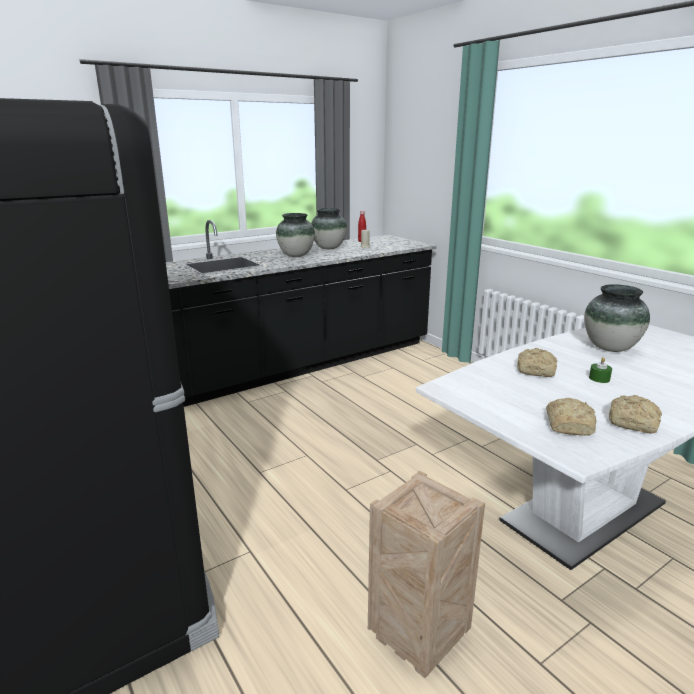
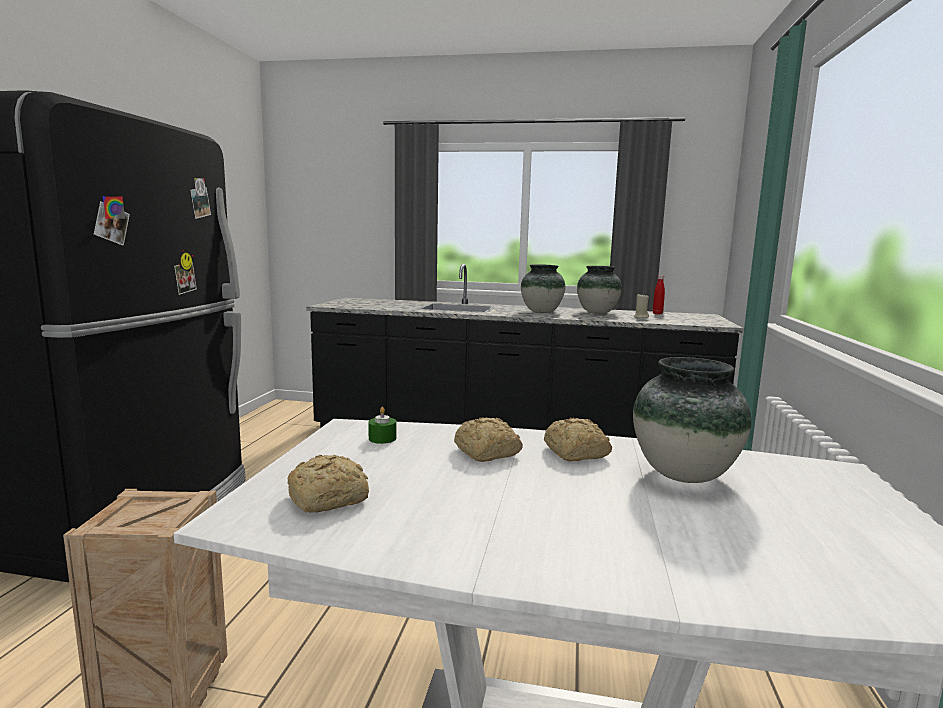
camera: 45 degrees right, 10 degrees down
green candle [589,357,612,383] -> green candle moved to [368,407,396,444]
bread [609,395,662,433] -> bread moved to [544,418,612,461]

